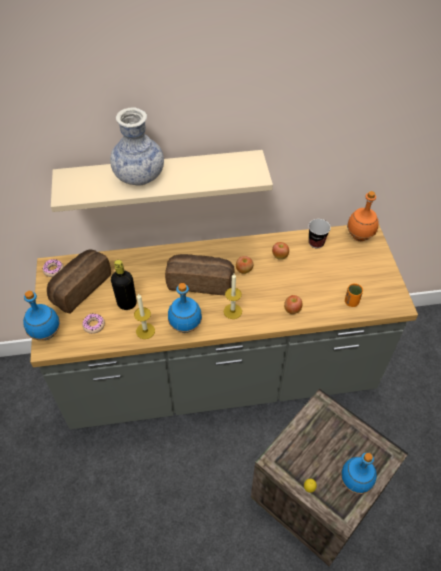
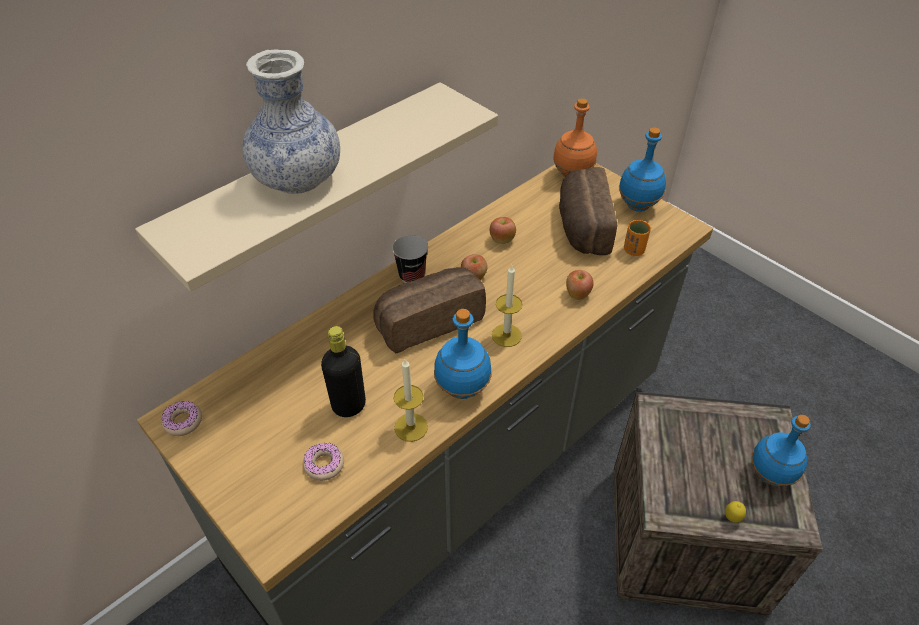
camera: 35 degrees left, 5 degrees down
blue bottle [23,291,60,340] -> blue bottle moved to [619,127,666,212]
bread [47,249,111,313] -> bread moved to [559,167,617,255]
cup [309,219,331,248] -> cup moved to [392,235,428,283]

